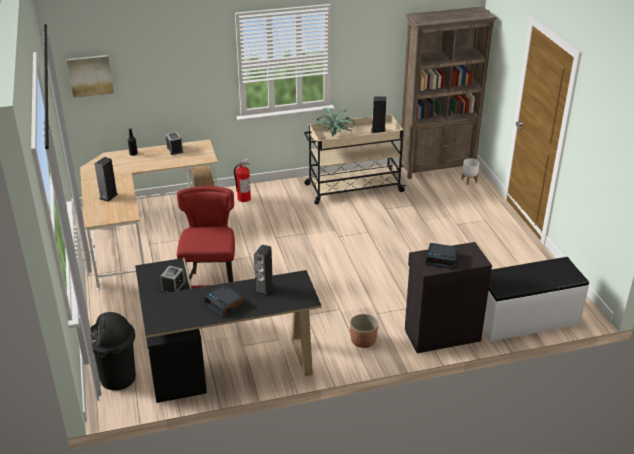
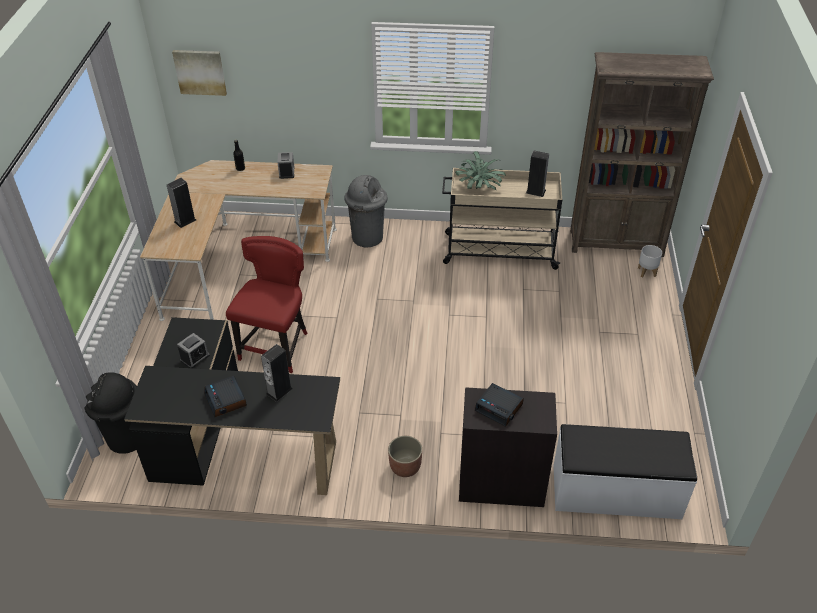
camera: 20 degrees right, 10 degrees up
fire extinguisher [234,158,251,202] -> grey trash can [344,175,388,247]

